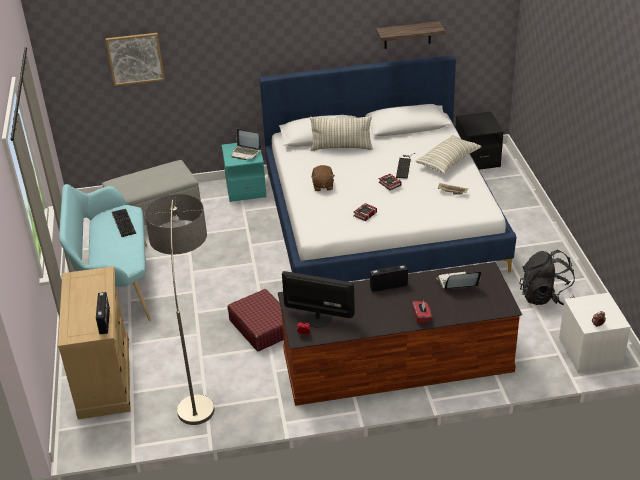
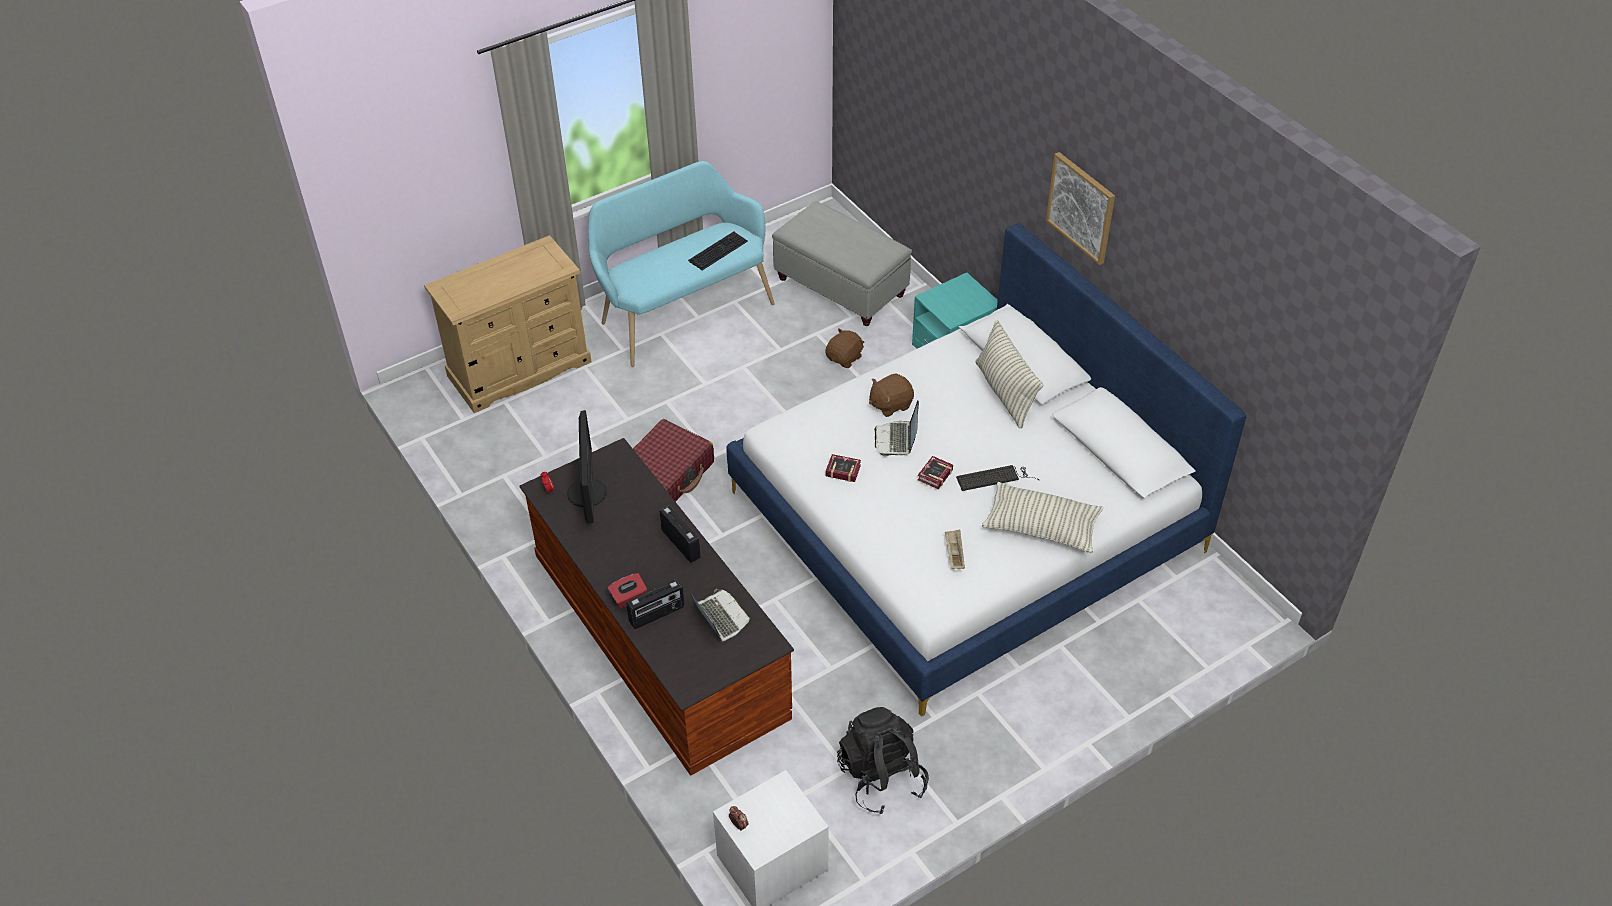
camera: 65 degrees right, 10 degrees up
radio [96,292,110,334] -> radio moved to [626,580,685,629]
picture [106,33,165,86] -> picture moved to [1046,152,1115,265]
floor lamp [145,194,215,425] -> none
laptop [231,129,261,160] -> laptop moved to [874,400,919,457]
shelf [376,21,445,49] -> none
black nightstand [456,112,504,170] -> none
none -> brown plush toy [825,328,865,368]

